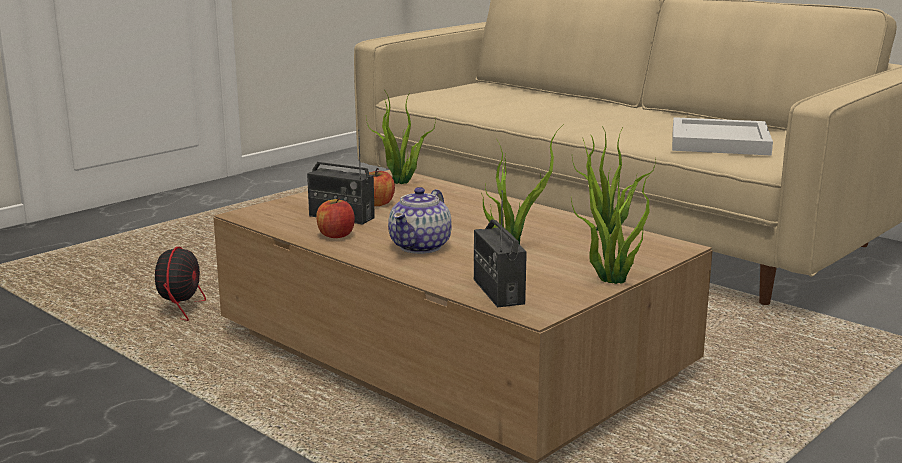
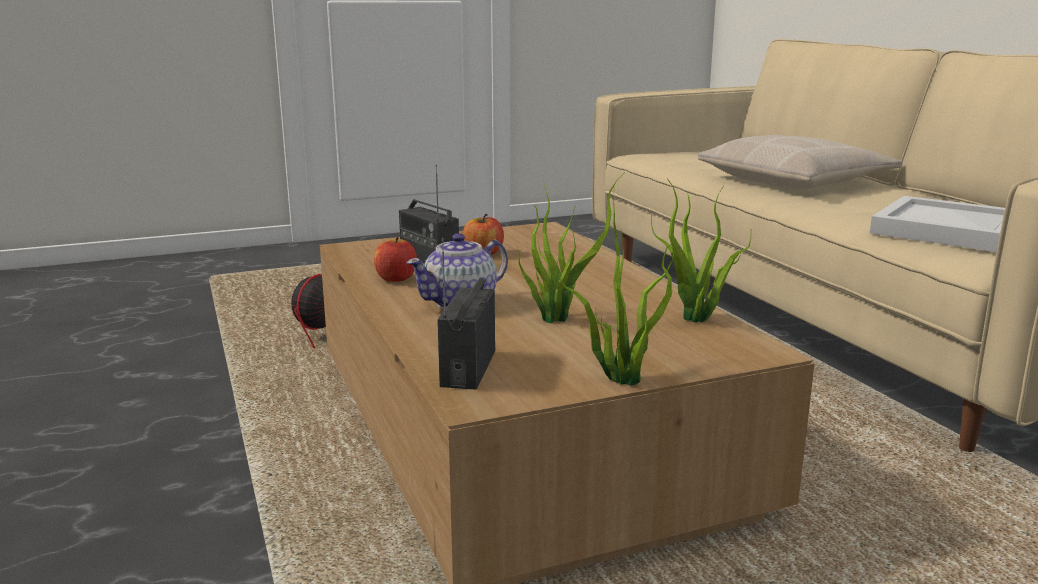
camera: 25 degrees right, 0 degrees up
potted plant [366,91,435,184] -> none
none -> beige pillow [698,135,903,189]

